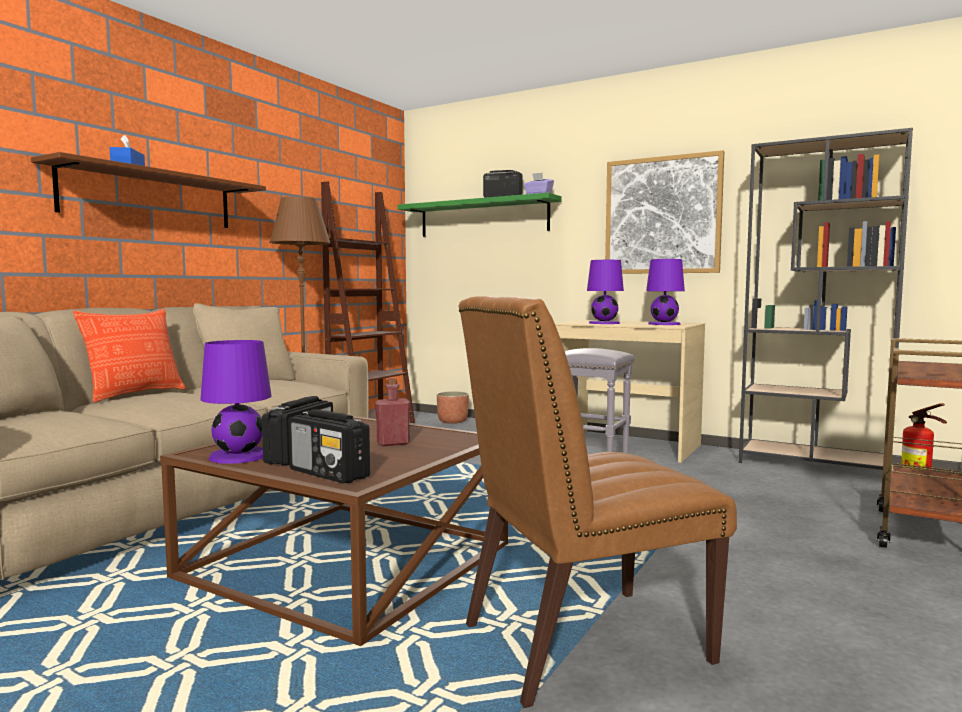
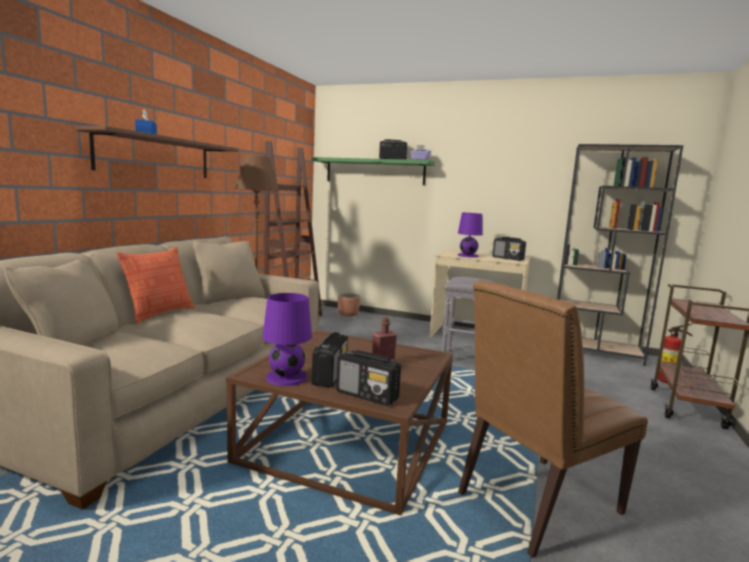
camera: 10 degrees left, 5 degrees up
picture [605,150,724,274] -> none
purple table lamp [646,259,685,325] -> radio [493,237,526,261]

